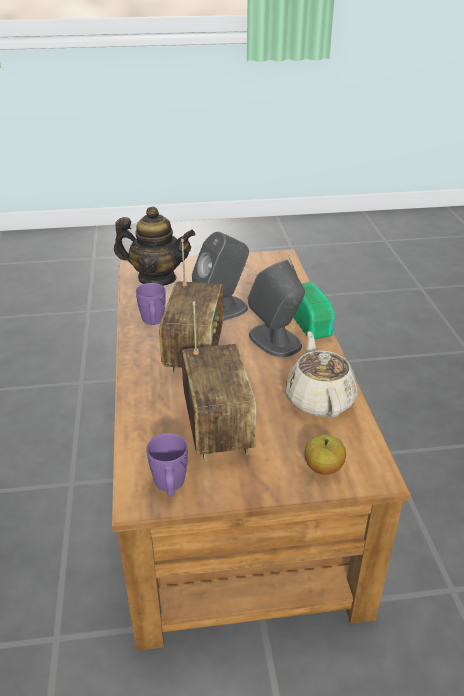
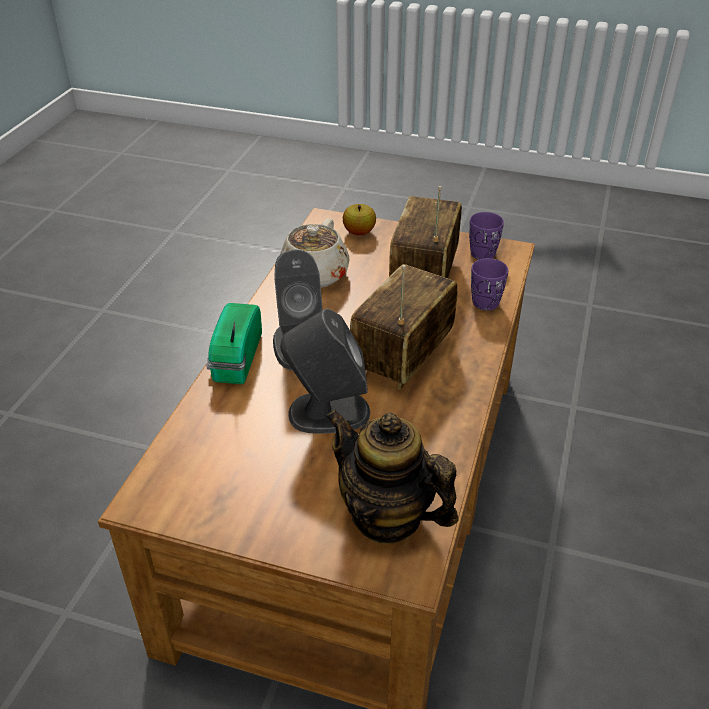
camera: 155 degrees left, 5 degrees up
purple mug [136,283,165,325] -> purple mug moved to [471,258,508,311]

